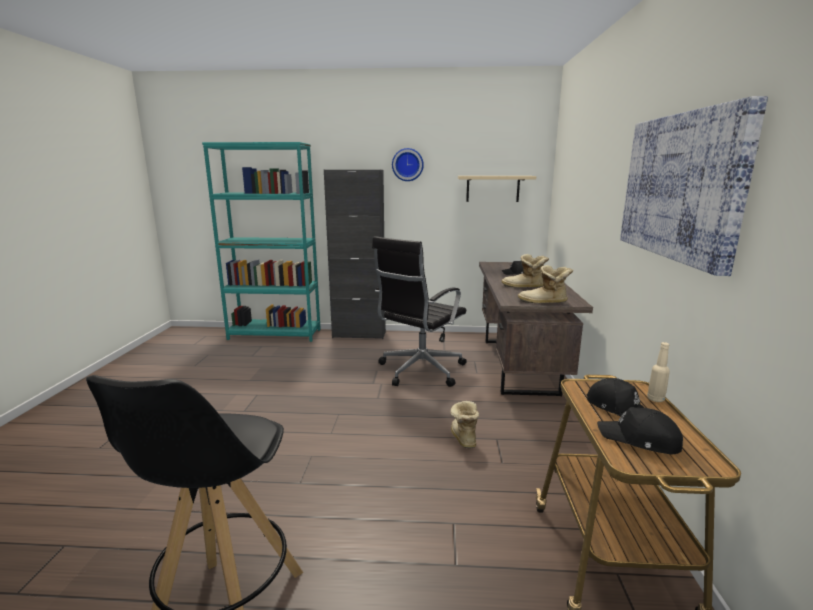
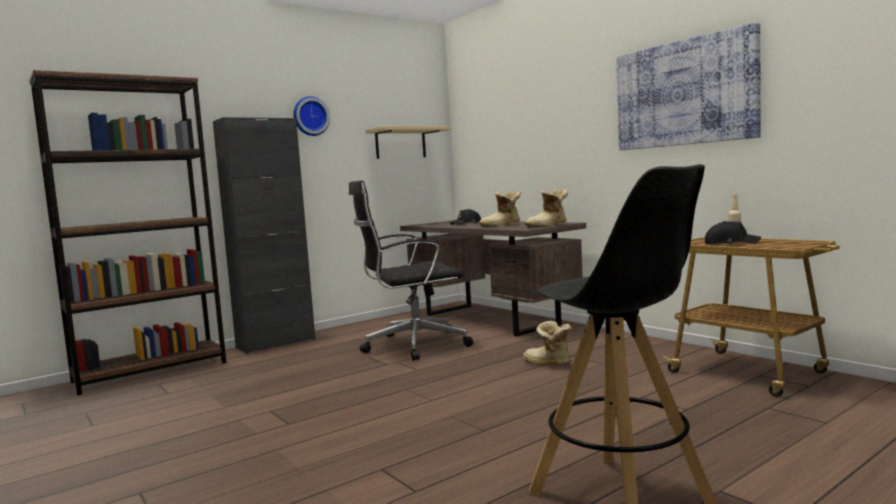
camera: 40 degrees left, 10 degrees down
turquoise bookcase [202,142,321,342] -> brown bookcase [29,70,226,395]
black office chair [372,236,467,387] -> black office chair turned 75 degrees clockwise [349,181,473,361]
black cap [597,407,683,454] -> none

